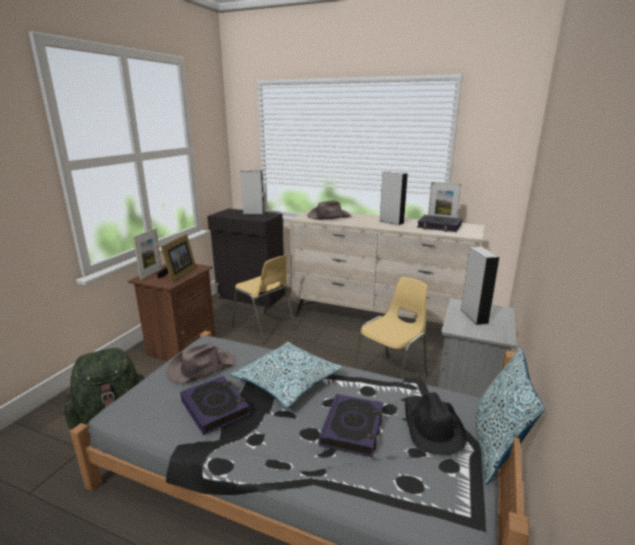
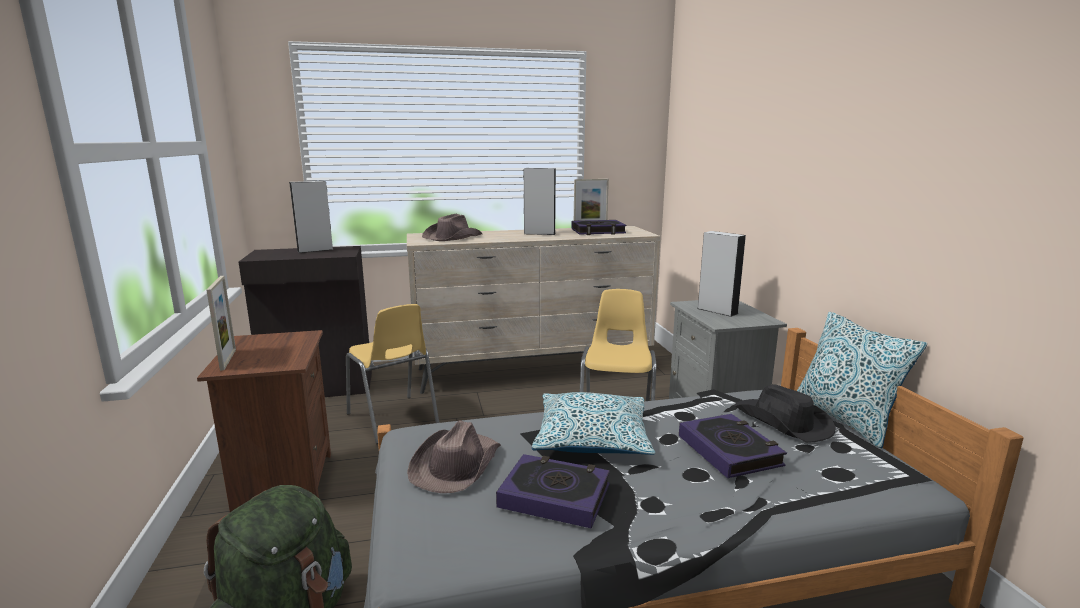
camera: 35 degrees left, 5 degrees down
picture frame [157,234,196,283] -> none
yellow chair [232,255,295,344] -> yellow chair turned 45 degrees clockwise [346,304,439,444]

